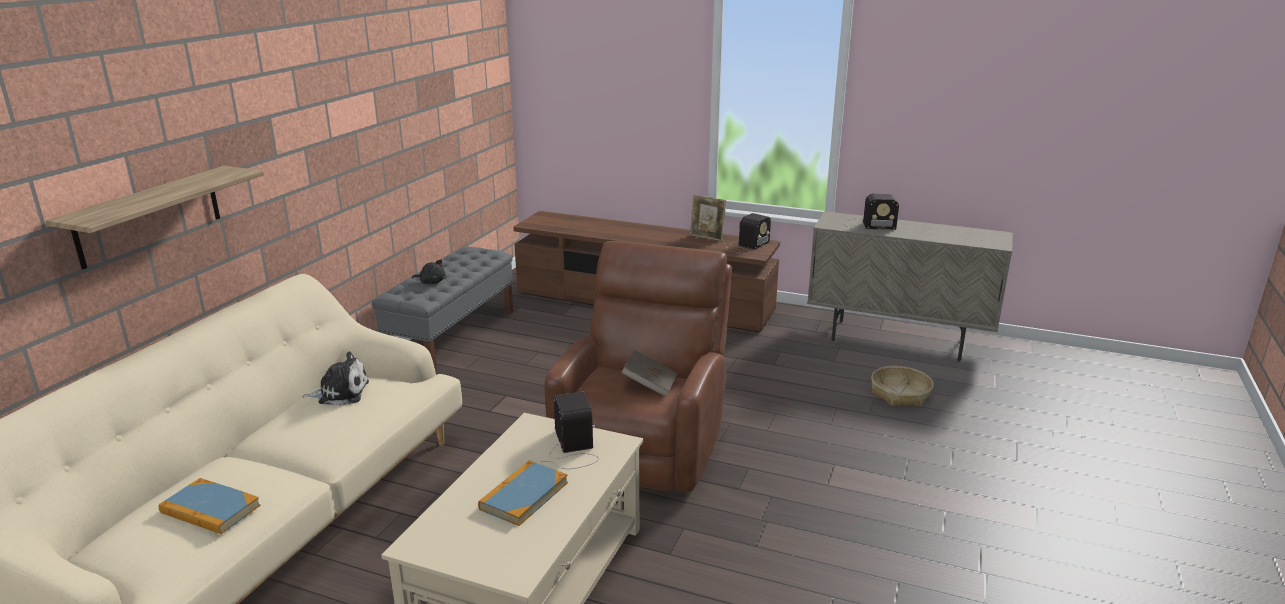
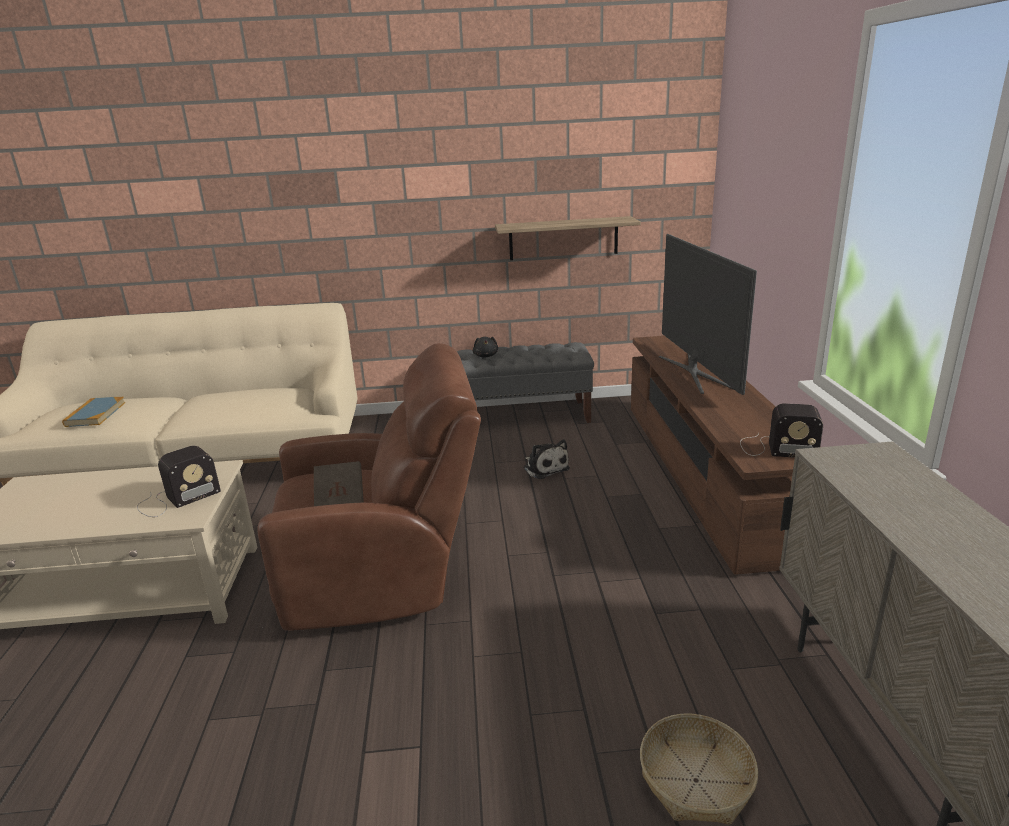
camera: 65 degrees right, 0 degrees up
shelf [46,166,264,269] -> shelf moved to [495,216,641,260]
plush toy [301,351,369,406] -> plush toy moved to [524,439,570,479]
book [478,460,568,526] -> none
picture frame [690,194,726,241] -> none
radio [844,193,899,230] -> none
none -> television [659,234,757,395]

